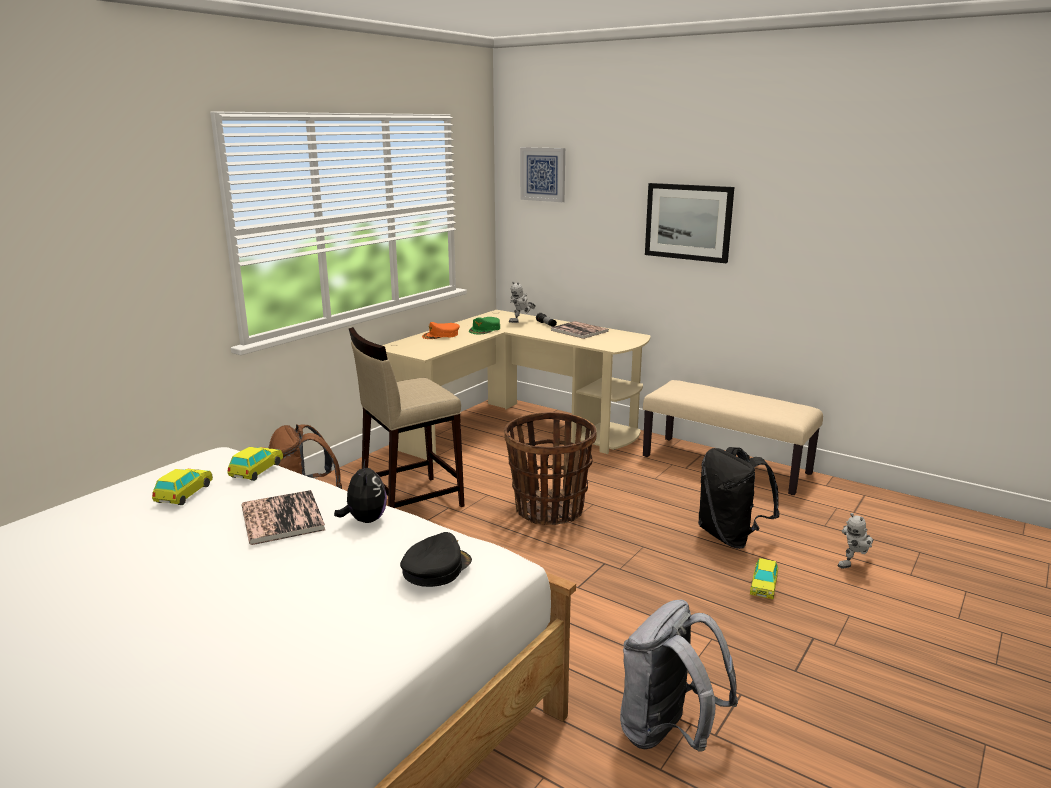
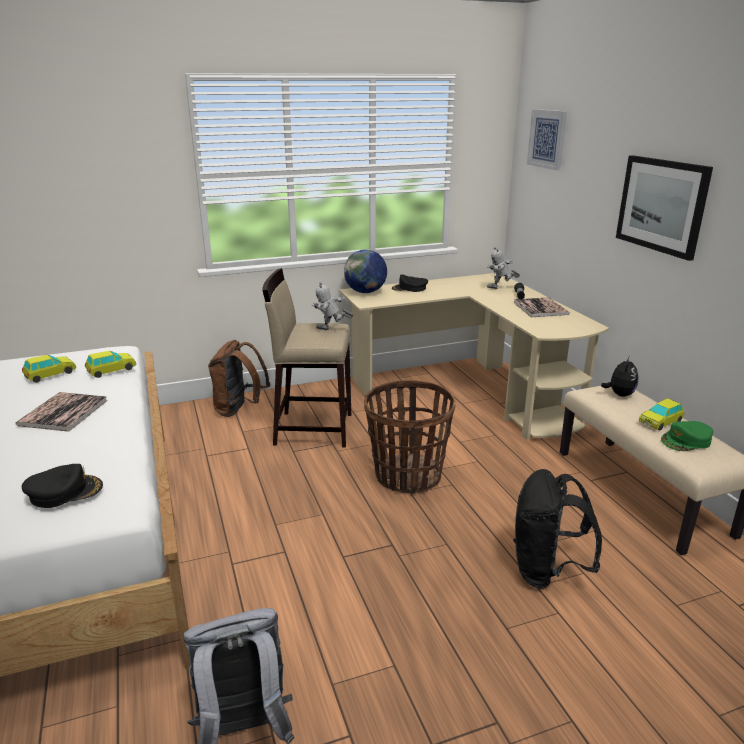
camera: 35 degrees right, 5 degrees up
plush toy [334,460,387,523] -> plush toy moved to [601,356,638,397]
orange cap [422,322,460,339] -> black cap [392,275,428,292]
green cap [469,317,500,334] -> green cap moved to [661,421,713,451]
toy car [750,558,778,599] -> toy car moved to [639,399,684,431]
toy robot [837,513,874,569] -> toy robot moved to [312,282,354,330]
none -> globe [344,249,387,293]

